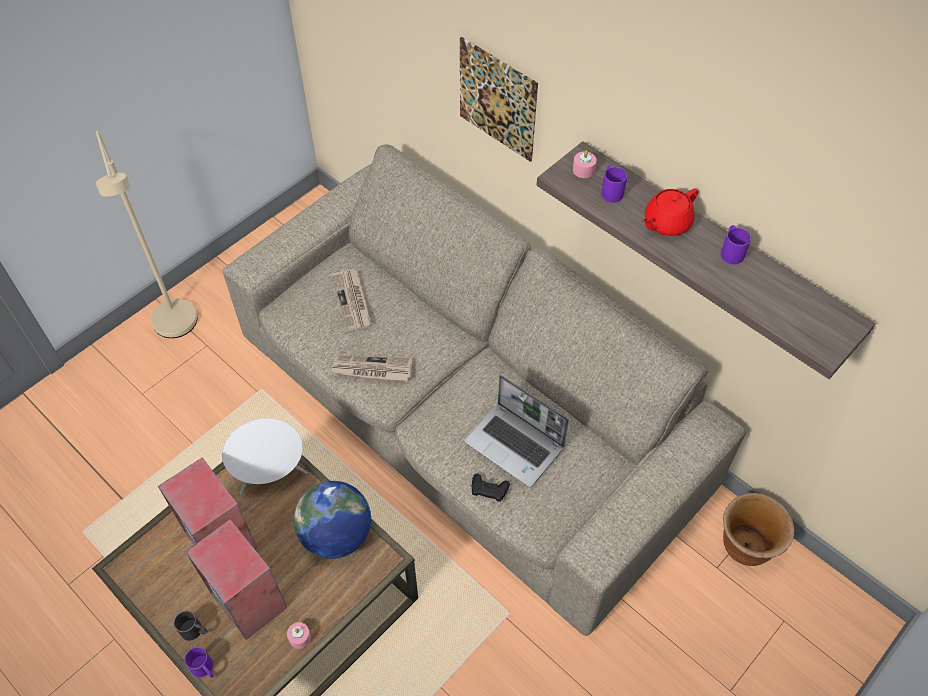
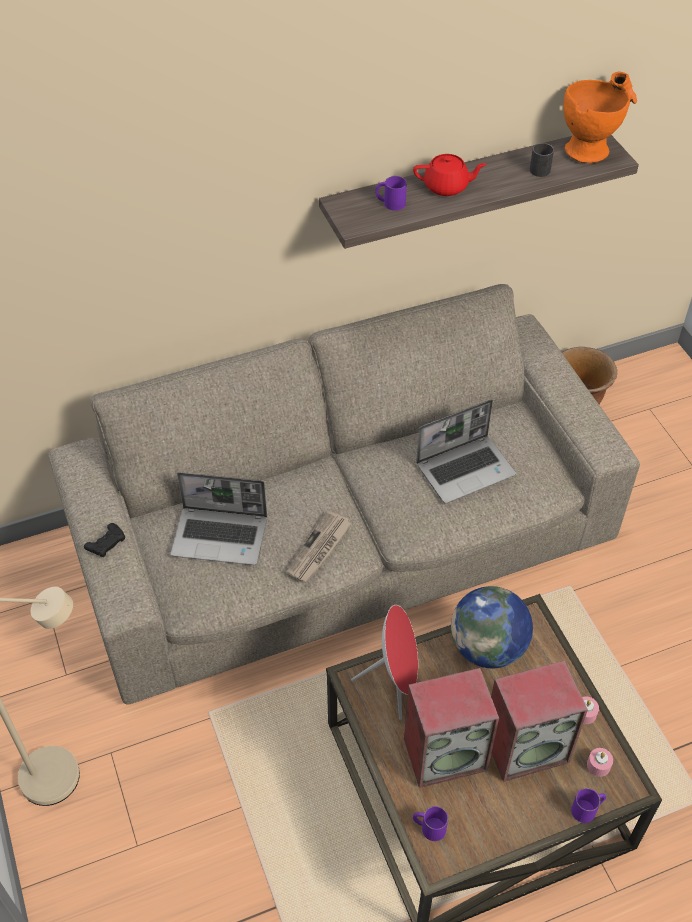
camera: 65 degrees left, 5 degrees down
black mug [174,611,208,641] -> black mug moved to [530,143,554,177]
white speaker [222,418,308,494] -> red speaker [351,605,418,720]
newspaper [331,269,371,331] -> laptop [171,472,267,565]
picture [460,36,538,162] -> none
black game controller [472,474,510,502] -> black game controller moved to [84,523,126,557]
pink candle [573,150,596,178] -> pink candle moved to [587,748,613,777]
red teapot [642,188,699,236] -> red teapot turned 75 degrees counterclockwise [413,154,487,196]
purple mug [721,225,751,264] -> purple mug moved to [413,806,448,841]
none -> orange vase [564,71,637,163]

